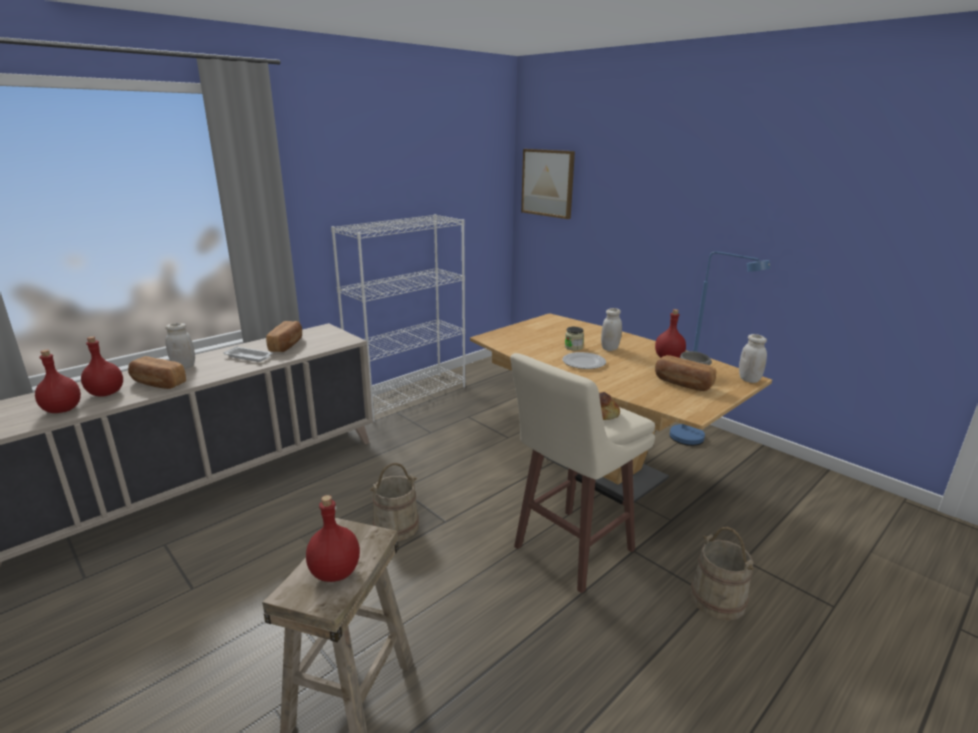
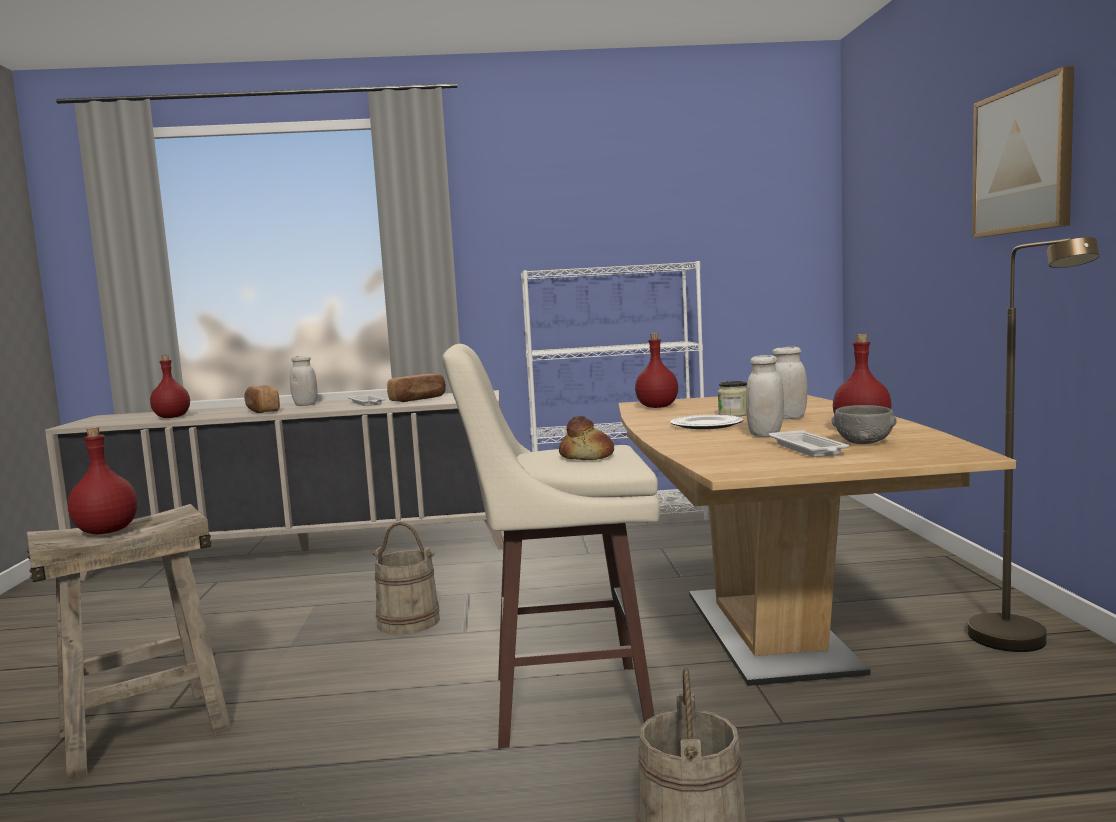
camera: 40 degrees right, 15 degrees down
red bottle [81,336,123,397] -> red bottle moved to [635,333,678,408]
picture [521,149,575,219] -> picture moved to [972,66,1074,238]
bread [655,355,716,391] -> white tray [769,430,849,457]
blue floor lamp [669,252,770,446] -> brown floor lamp [968,237,1099,652]
white jar [739,334,767,383] -> white jar moved to [746,355,784,437]

